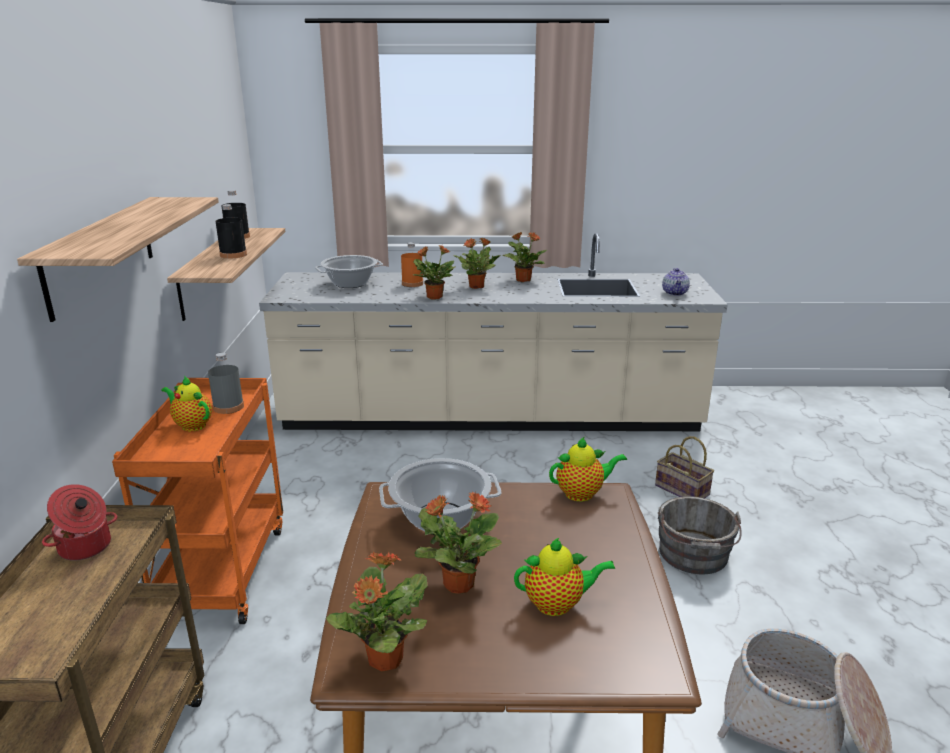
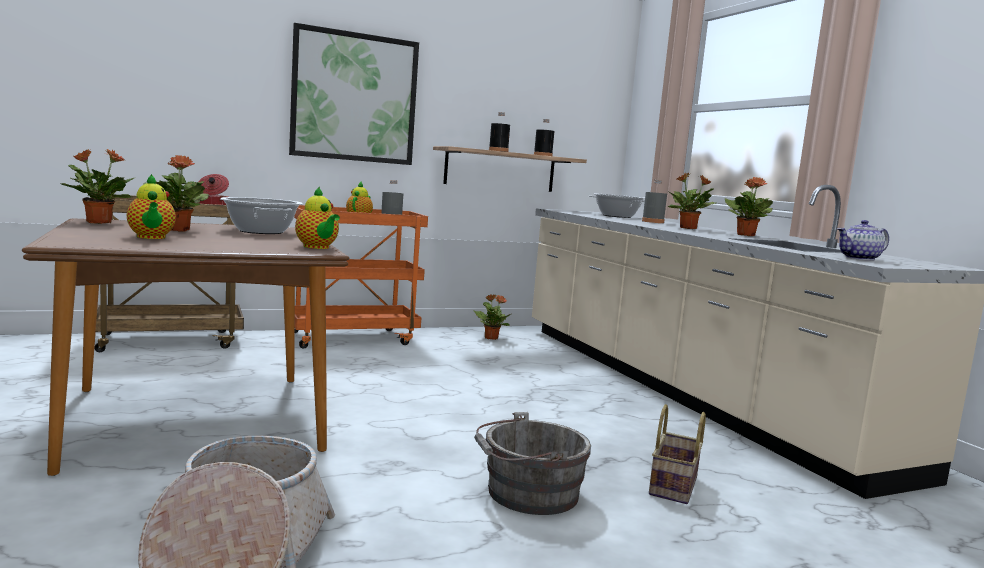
camera: 65 degrees right, 15 degrees down
shelf [17,197,219,322] -> picture [289,23,419,165]
orange bottle [401,242,423,287] -> grey bottle [642,180,667,223]
potted plant [413,245,455,299] -> potted plant moved to [474,294,511,340]

